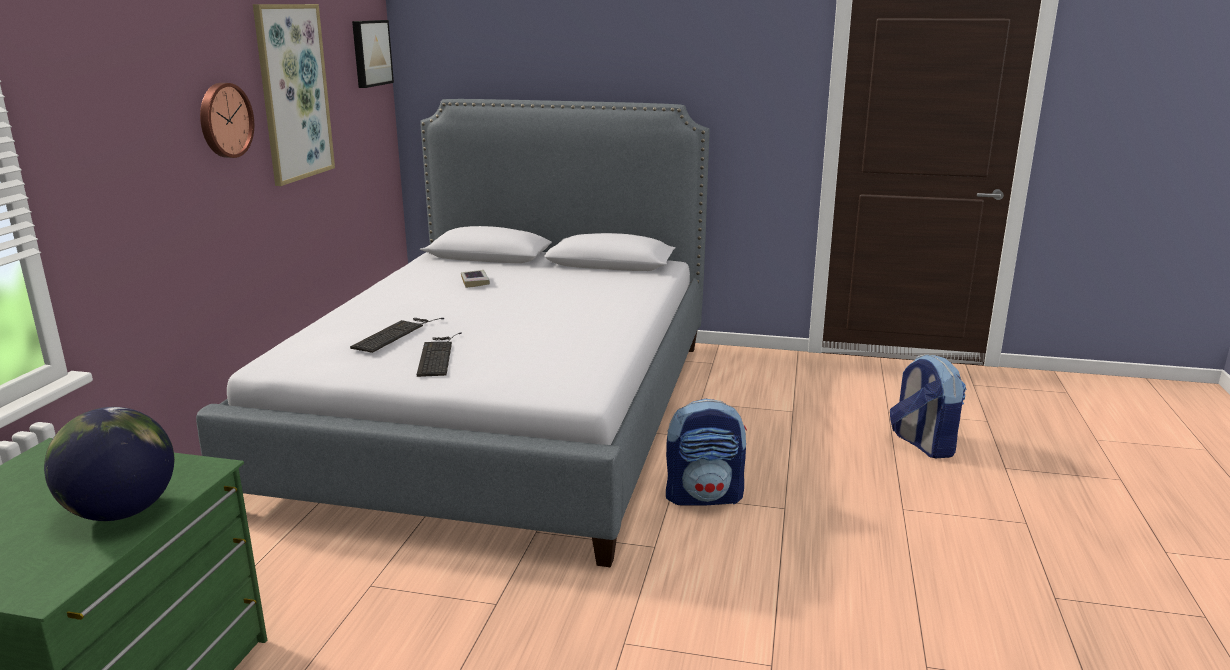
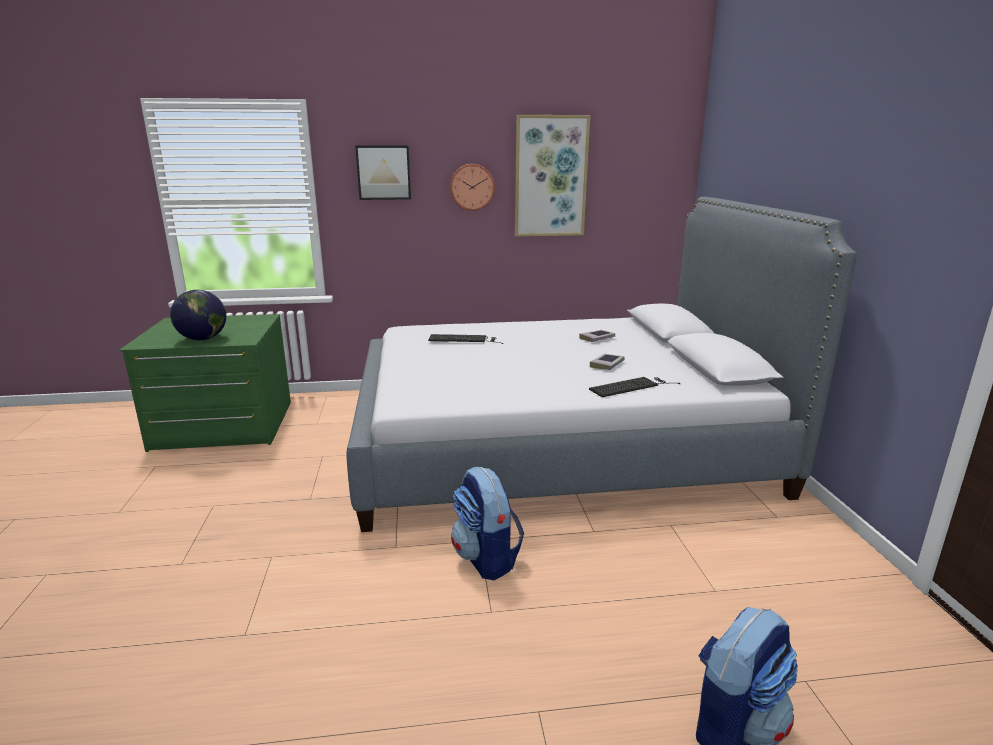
camera: 70 degrees right, 0 degrees up
picture [352,20,394,88] -> picture moved to [355,146,411,200]
keyboard [417,332,462,377] -> keyboard moved to [589,377,681,397]
none -> book [590,354,624,370]

